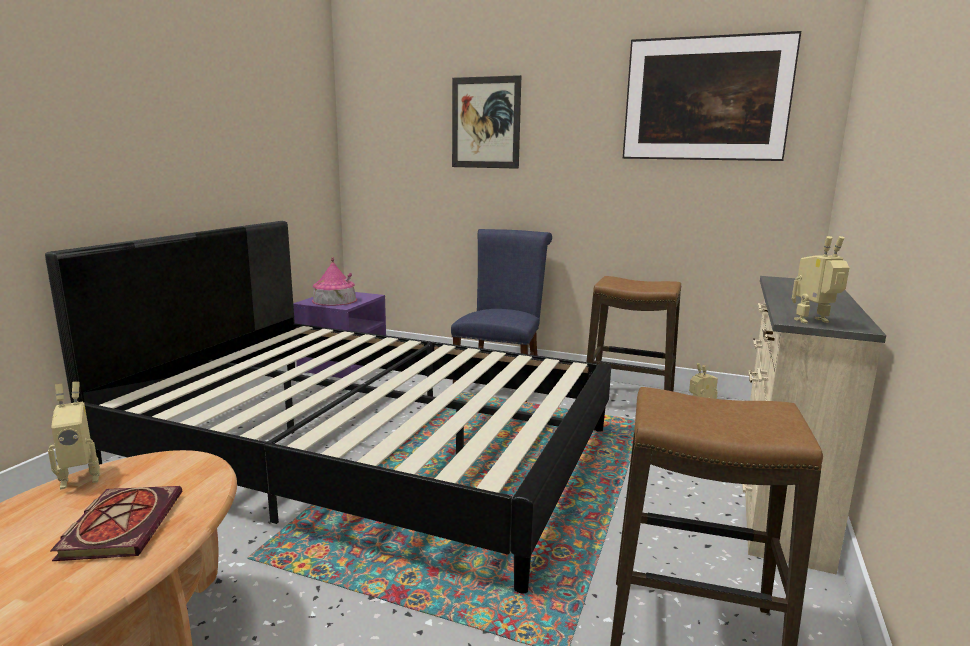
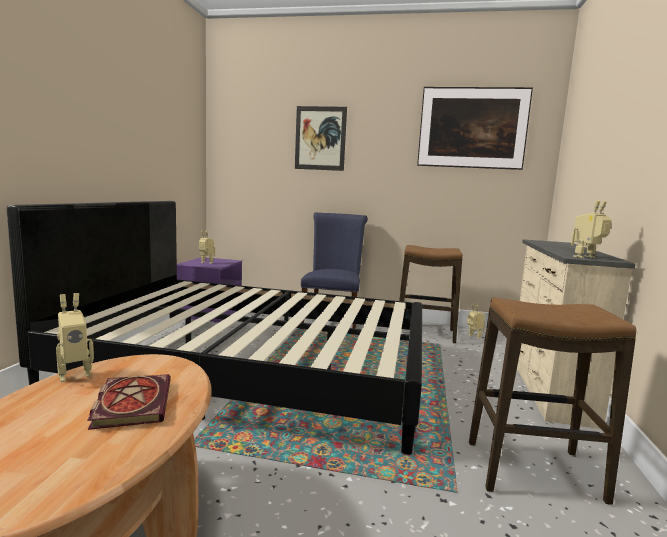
camera: 10 degrees left, 5 degrees down
toy house [312,257,357,306] -> toy robot [199,230,215,264]

